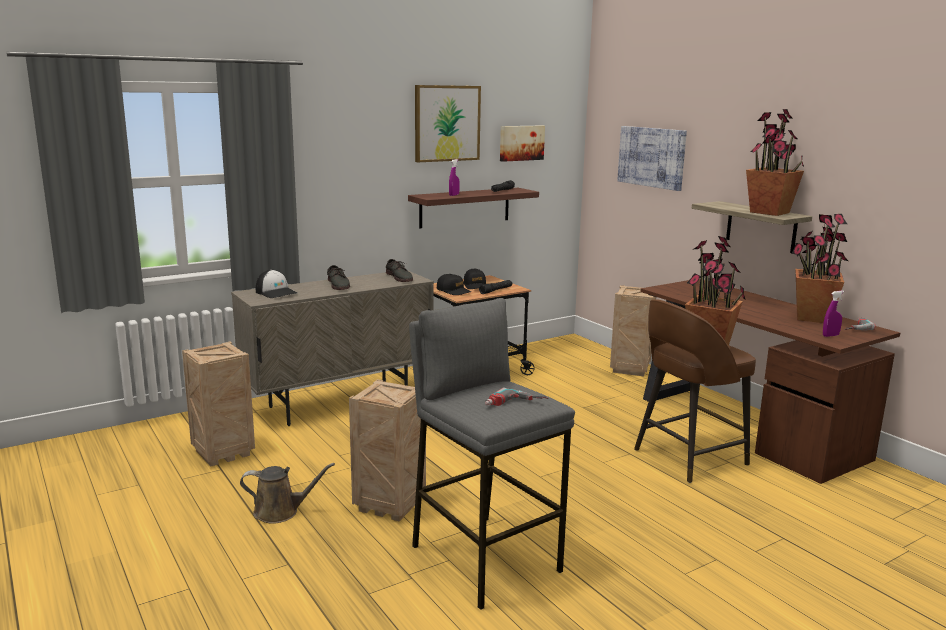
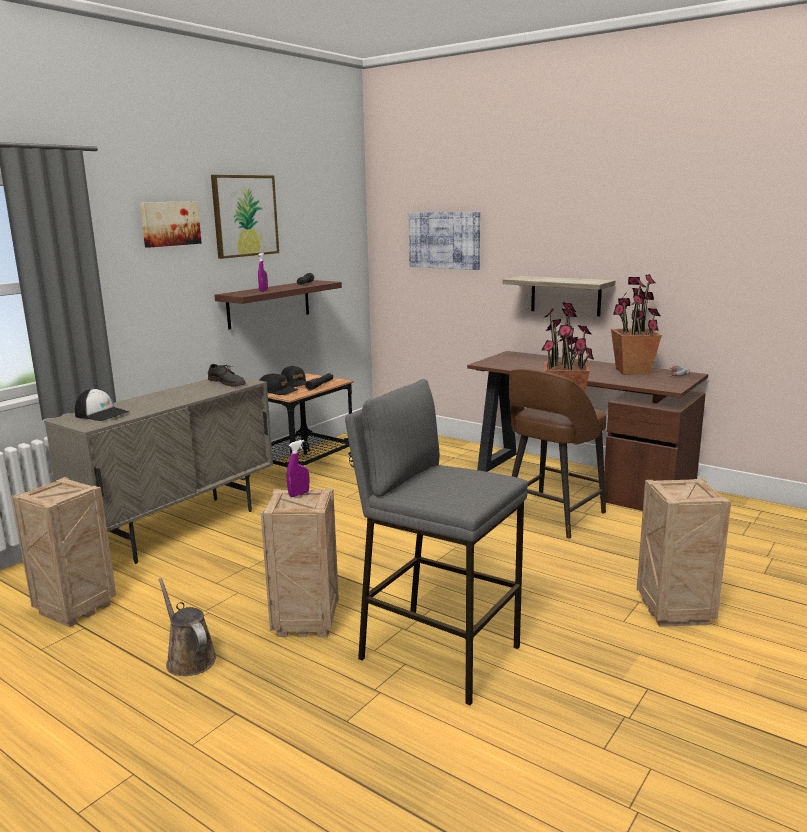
camera: 20 degrees left, 0 degrees up
brown watering can [240,463,335,524] -> brown watering can turned 105 degrees counterclockwise [158,578,217,676]
grey shoe [327,265,350,290] -> none
power drill [485,387,548,406] -> none
picture [500,126,545,162] -> picture moved to [140,201,202,248]
crate [610,285,656,376] -> crate moved to [637,478,731,627]
potted plant [746,109,804,216] -> none
purple spray bottle [823,291,844,337] -> purple spray bottle moved to [287,440,310,497]

